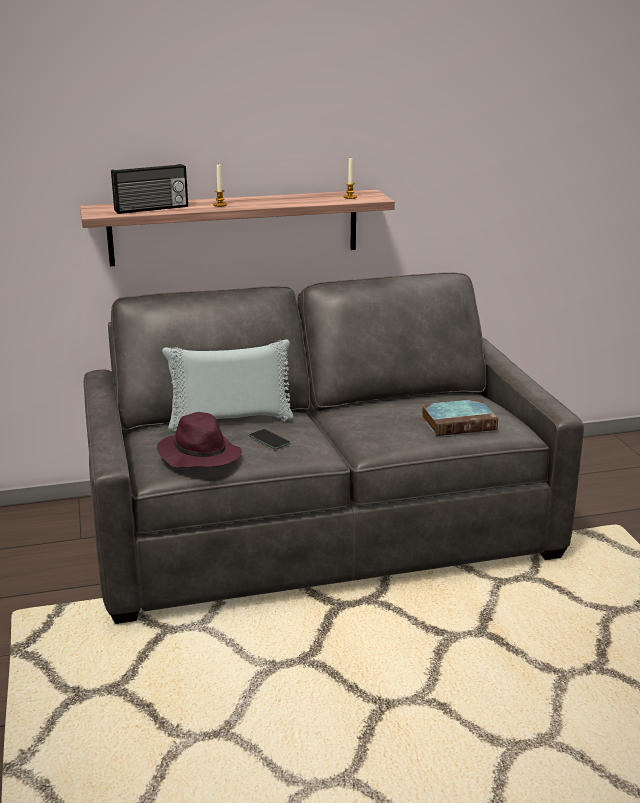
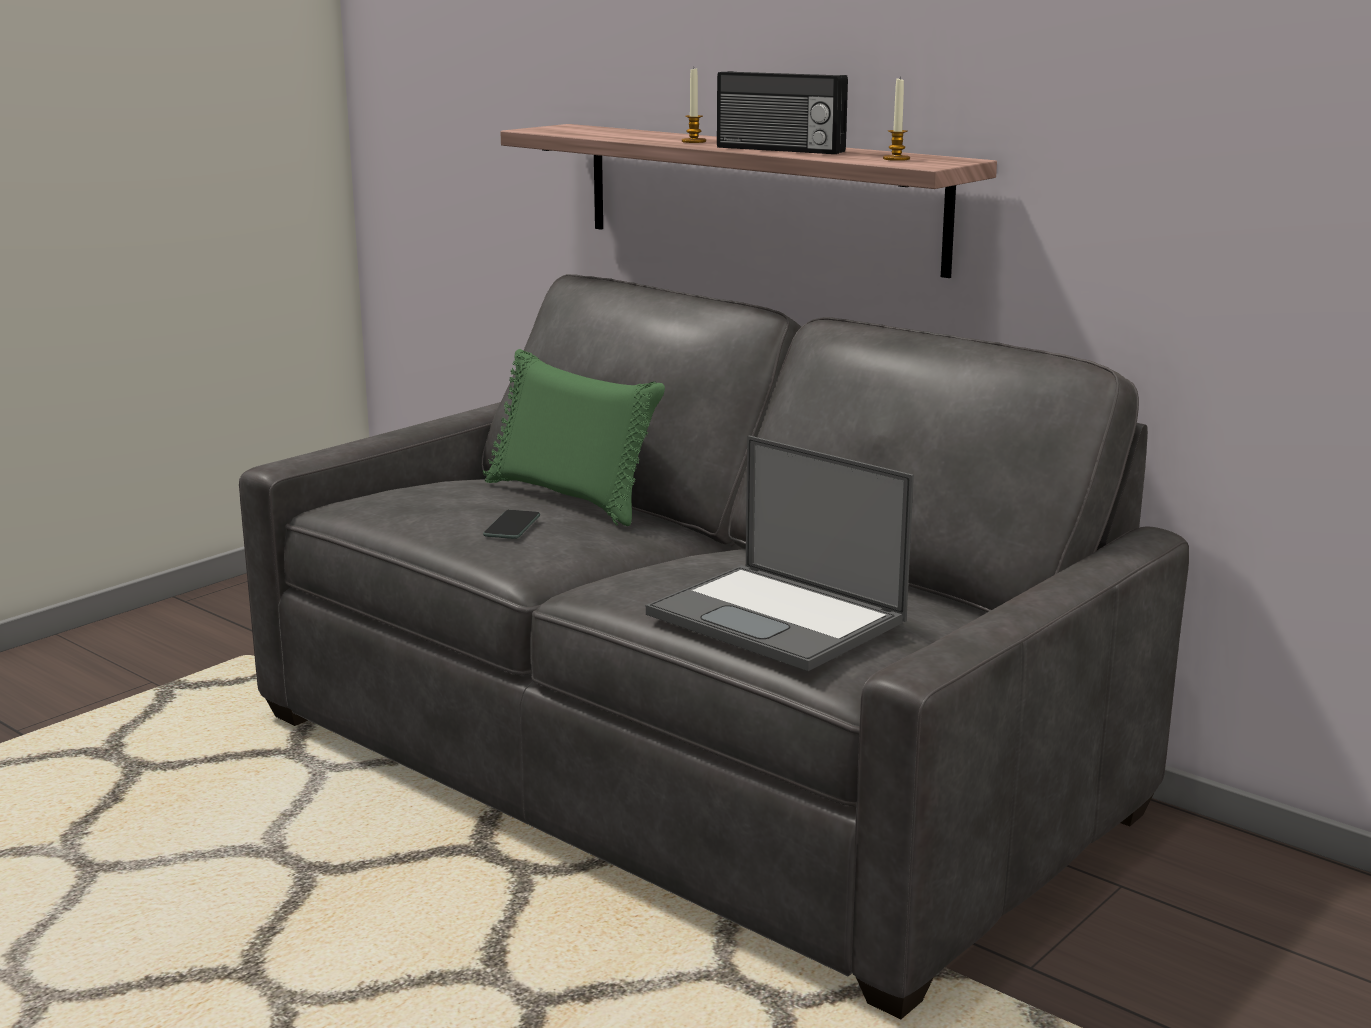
camera: 55 degrees right, 5 degrees down
radio [111,164,188,214] -> radio moved to [717,71,848,154]
purple hat [157,412,242,468] -> none
blue pillow [162,339,294,431] -> green pillow [482,349,665,526]
book [421,399,498,436] -> laptop [646,436,914,671]

